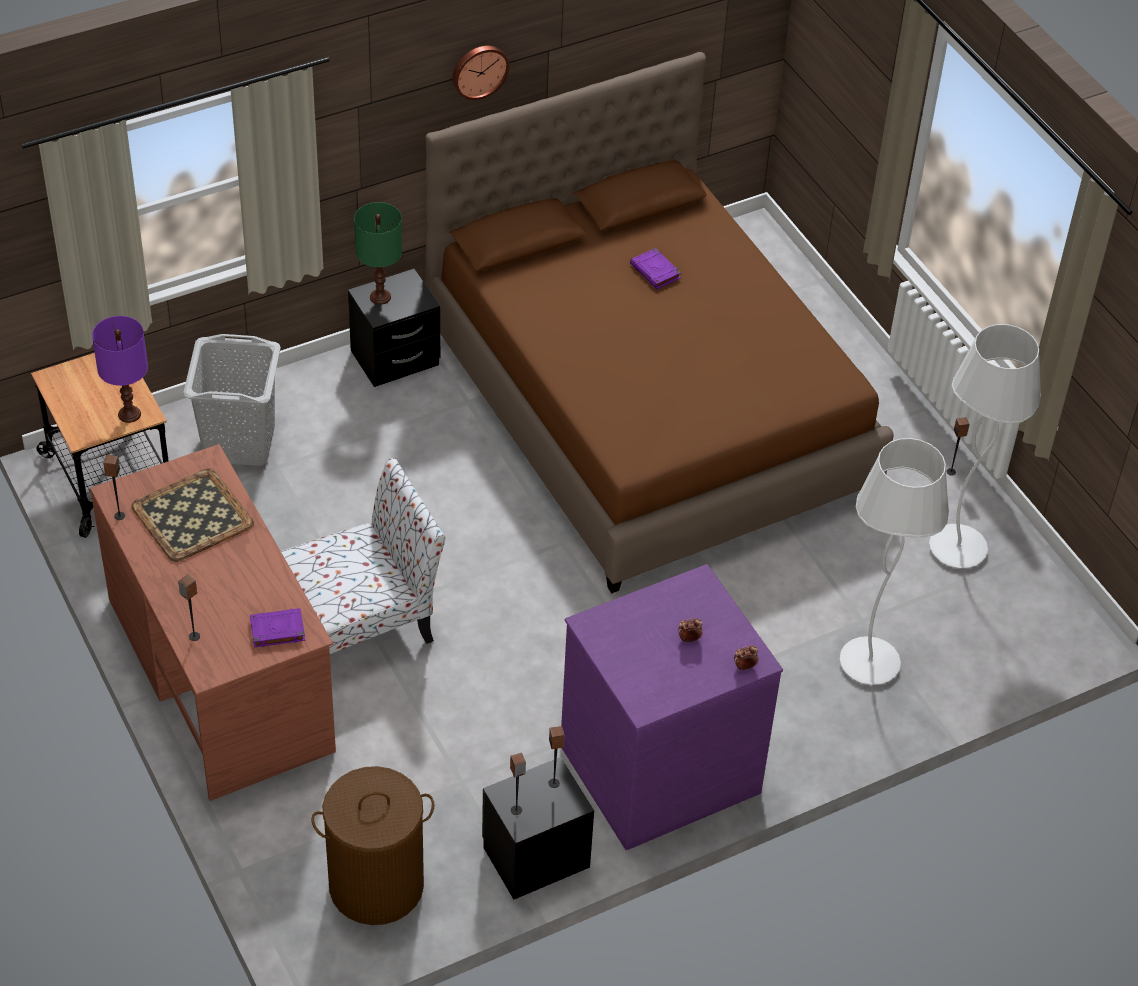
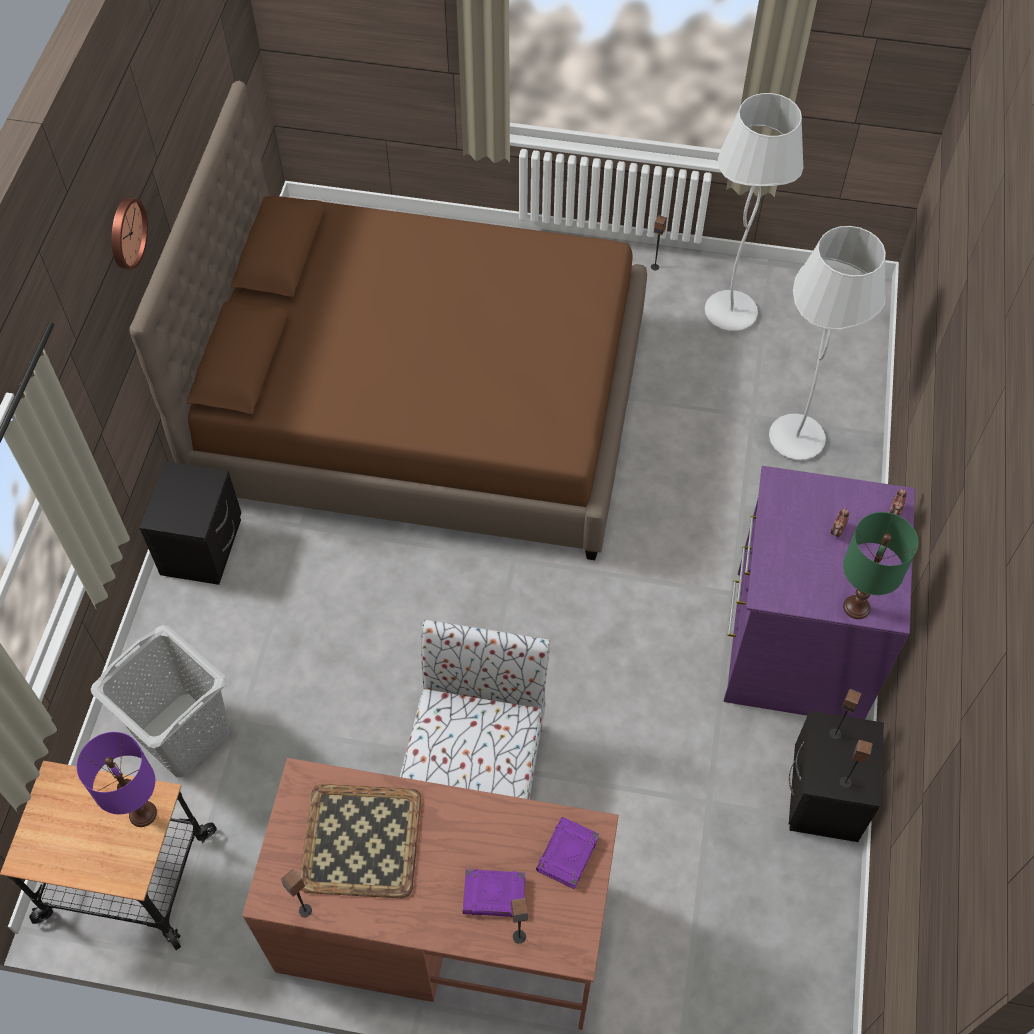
camera: 50 degrees left, 10 degrees up
brown laundry basket [311,766,435,925] -> none
green table lamp [354,202,402,305] -> green table lamp moved to [843,512,918,619]
purple book [630,248,681,289] -> purple book moved to [463,869,525,917]

